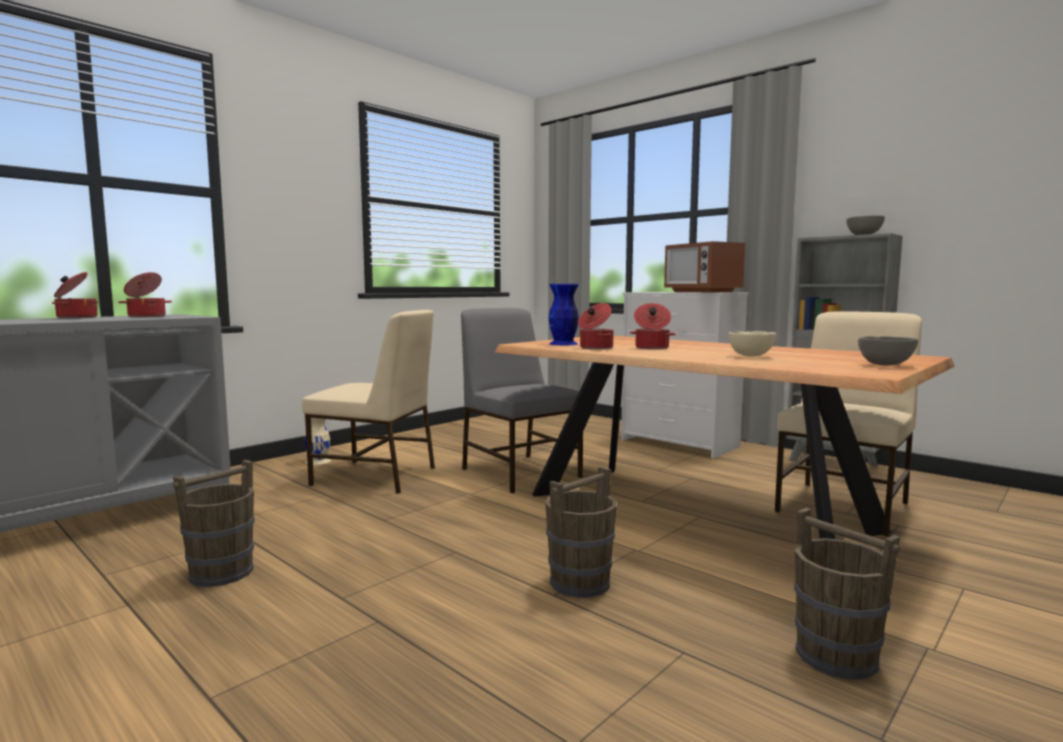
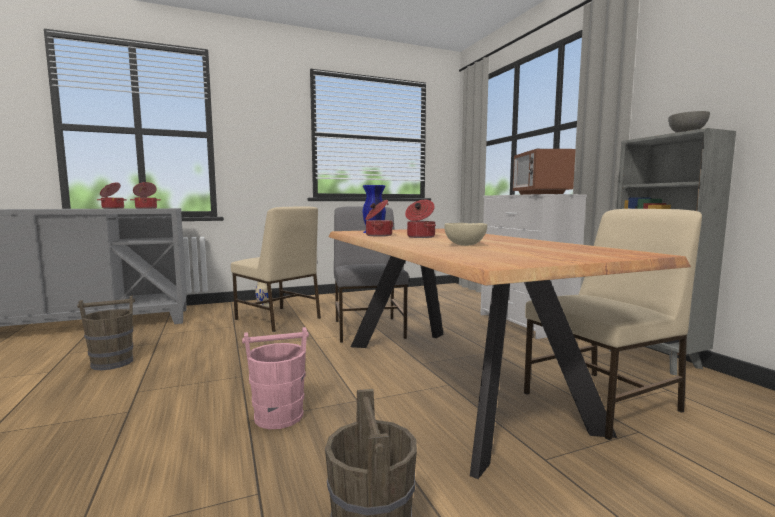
camera: 25 degrees right, 0 degrees up
brown bucket [545,466,617,598] -> pink bucket [242,327,309,429]
grey bowl [858,336,918,365] -> none

